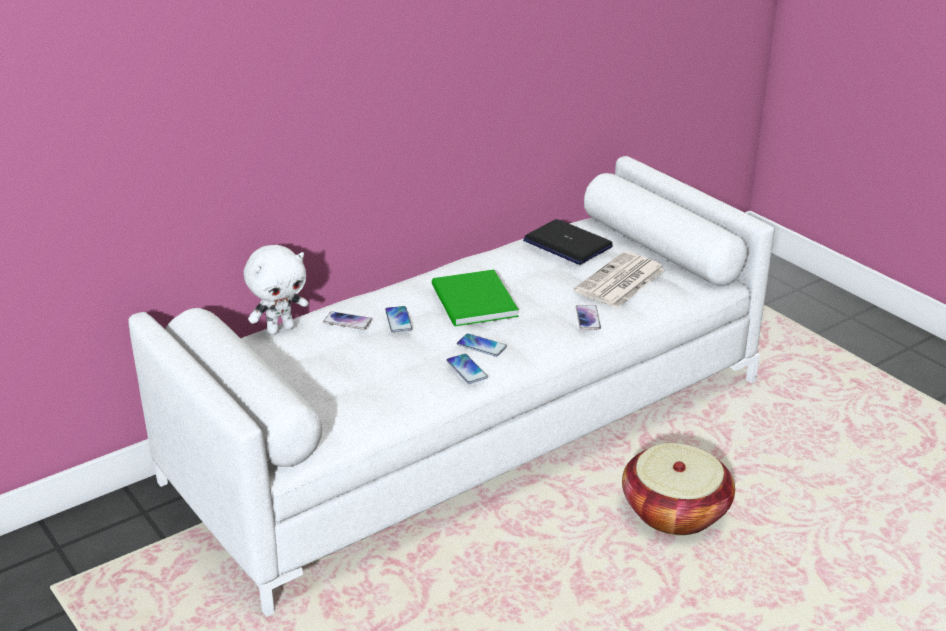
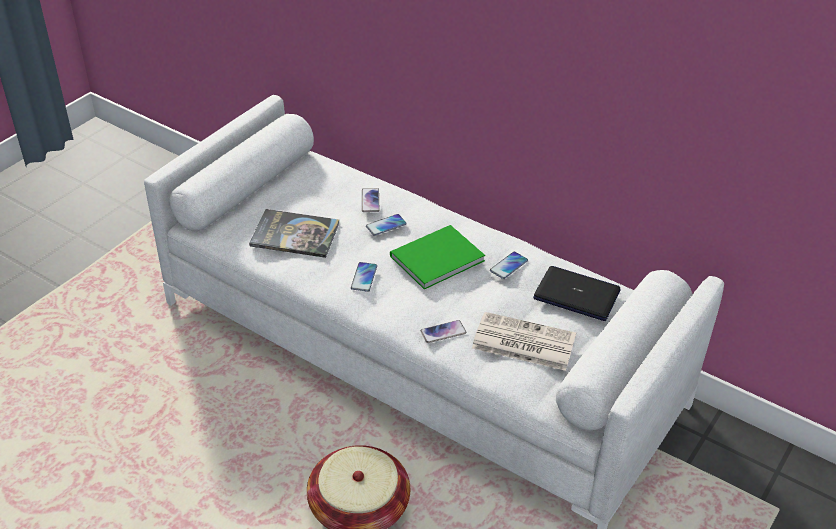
camera: 70 degrees right, 10 degrees up
white plush toy [244,245,309,335] -> none
phone [446,354,488,384] -> phone moved to [490,252,528,279]
laptop [523,219,613,265] -> laptop turned 90 degrees clockwise [533,266,621,321]
none -> book [249,209,339,258]

